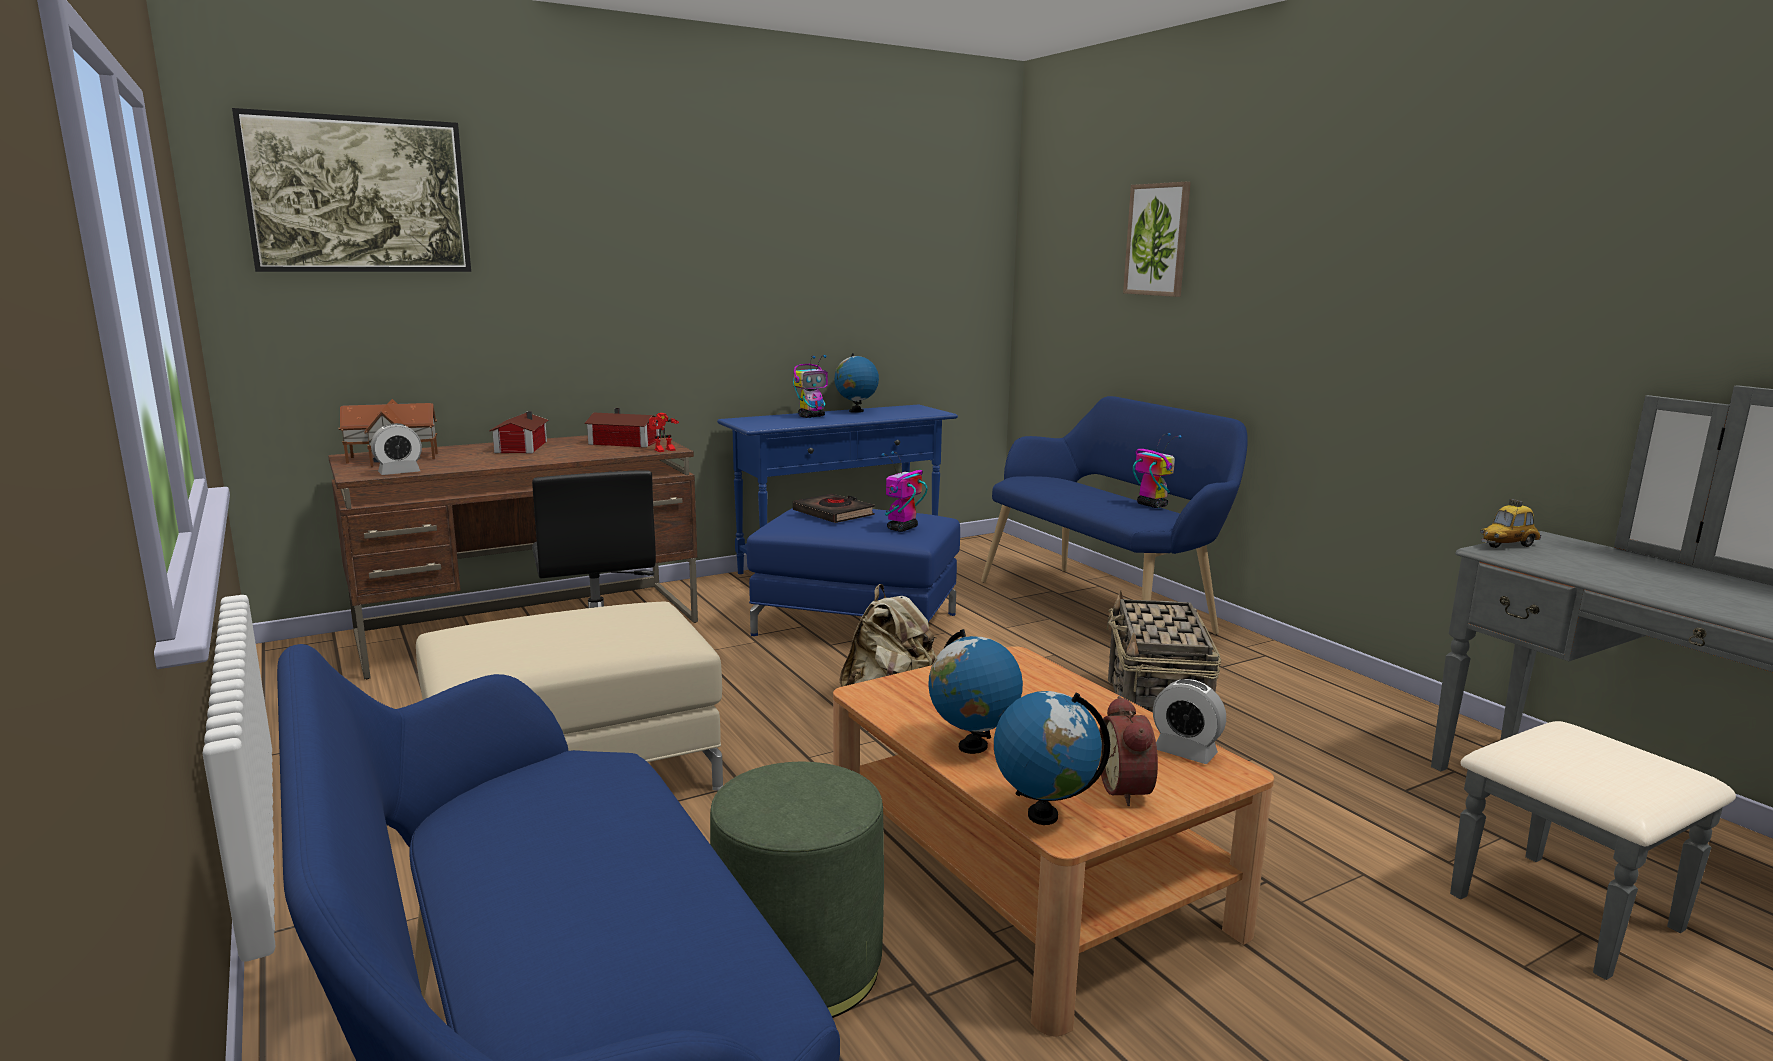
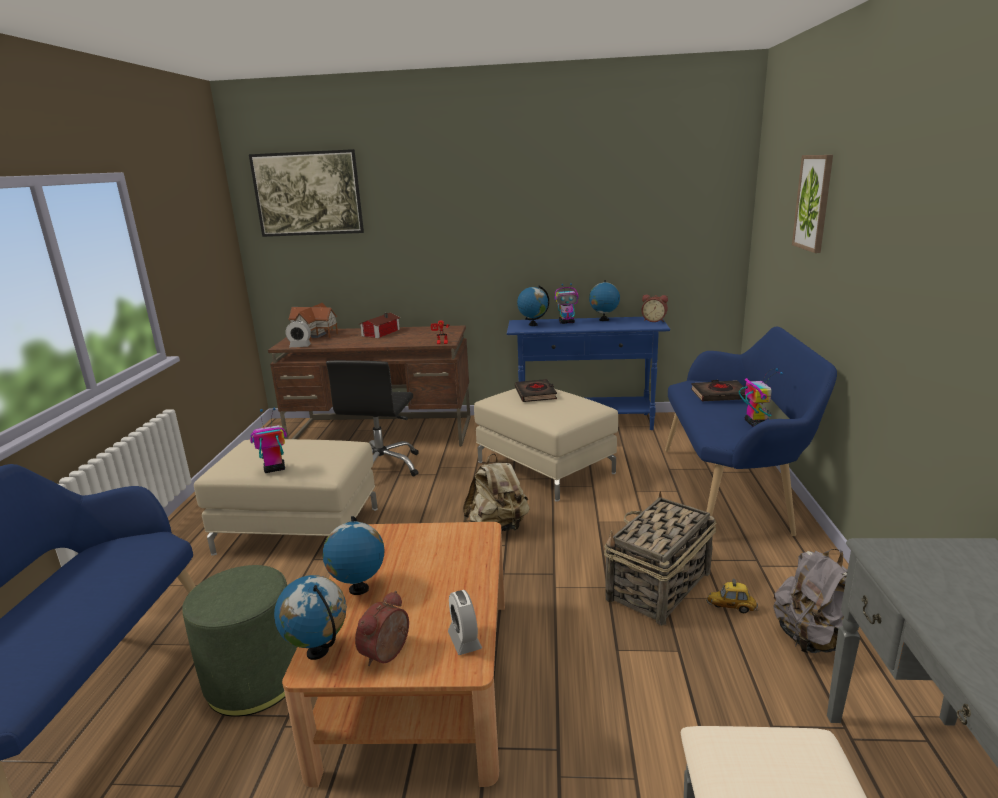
camera: 35 degrees right, 5 degrees up
toy house [584,408,660,448] -> none
blue ottoman [747,508,960,638] -> beige ottoman [474,388,618,502]
toy robot [882,451,927,532] -> toy robot moved to [250,407,287,473]
toy car [1480,499,1542,548] -> toy car moved to [706,579,758,613]
none -> globe [517,285,549,326]
none -> alarm clock [642,295,668,322]
none -> black book [691,380,749,401]
none -> grey backpack [773,549,847,654]

